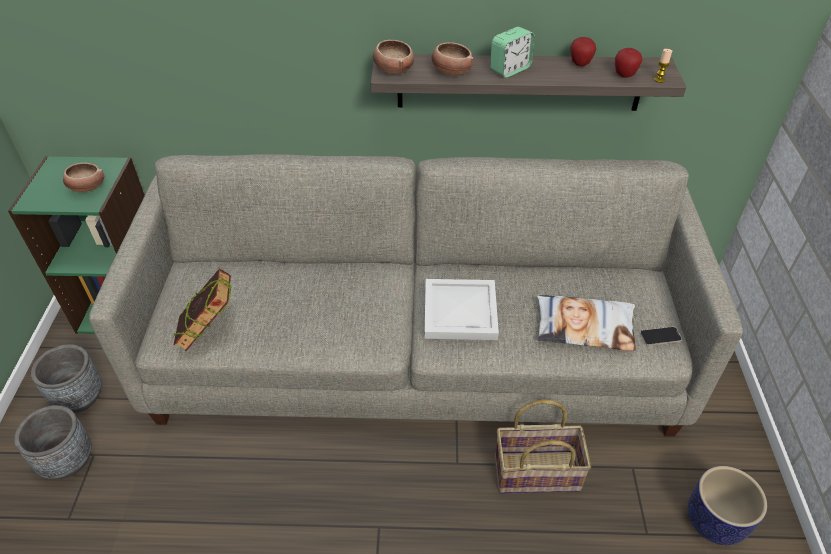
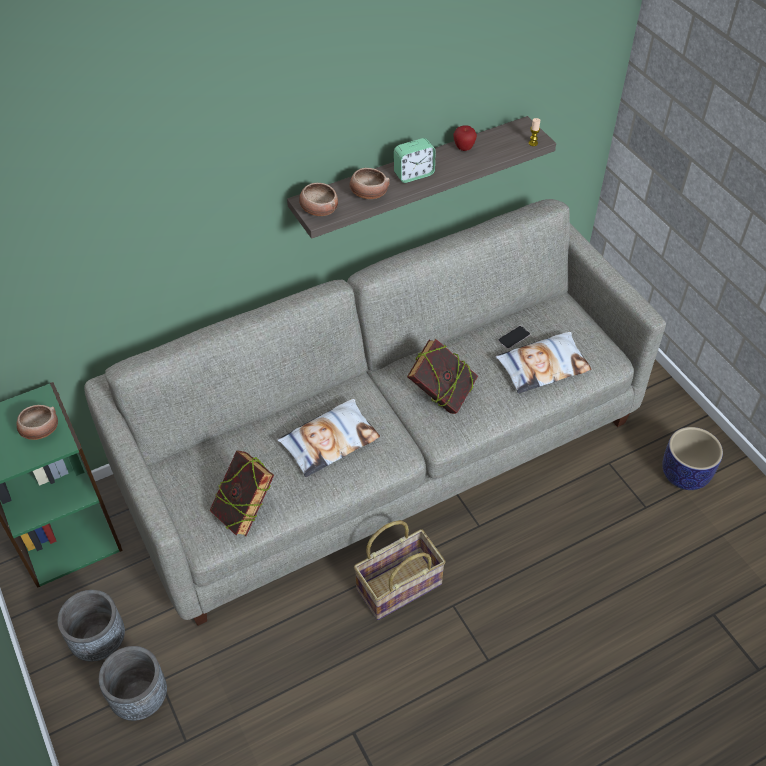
camera: 30 degrees left, 5 degrees up
white tray [424,279,499,340] -> book [407,339,478,414]
alarm clock [490,27,535,78] -> alarm clock turned 45 degrees clockwise [394,138,436,183]
basket [494,400,591,494] -> basket moved to [354,520,446,620]
apple [615,48,642,78] -> none
phone [640,327,682,345] -> phone moved to [498,326,530,349]
none -> pillow [277,399,380,477]

